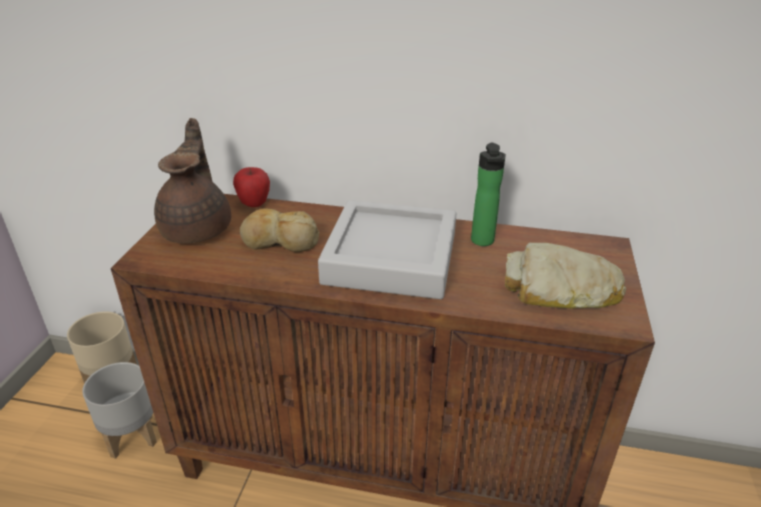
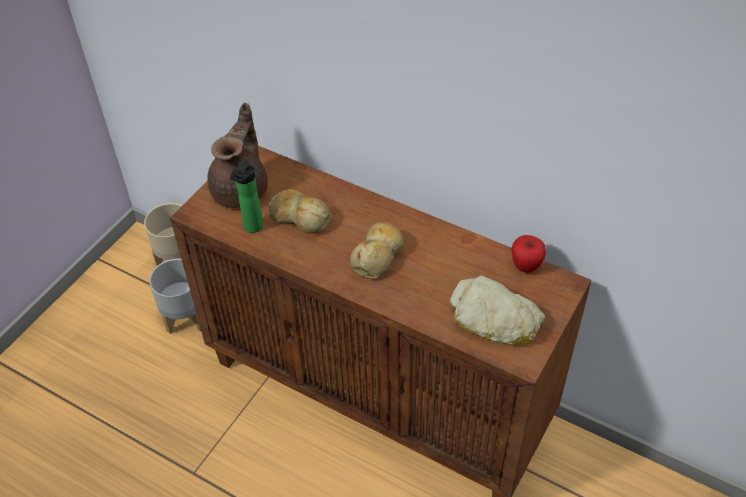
camera: 20 degrees right, 15 degrees up
apple [233,167,270,207] -> apple moved to [511,235,546,273]
grey tray [318,200,456,299] -> bread [350,222,403,279]
bottle [471,142,506,246] -> bottle moved to [230,159,263,233]

